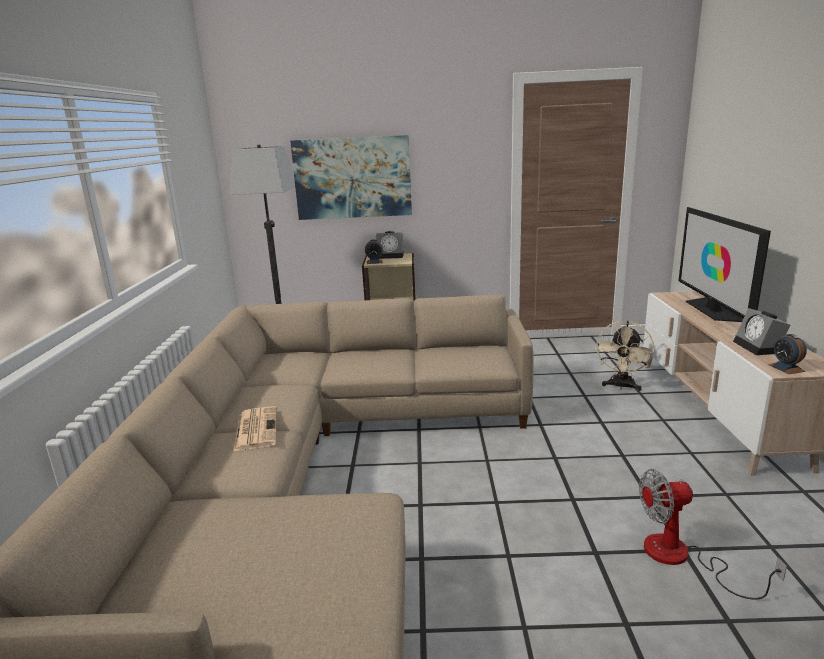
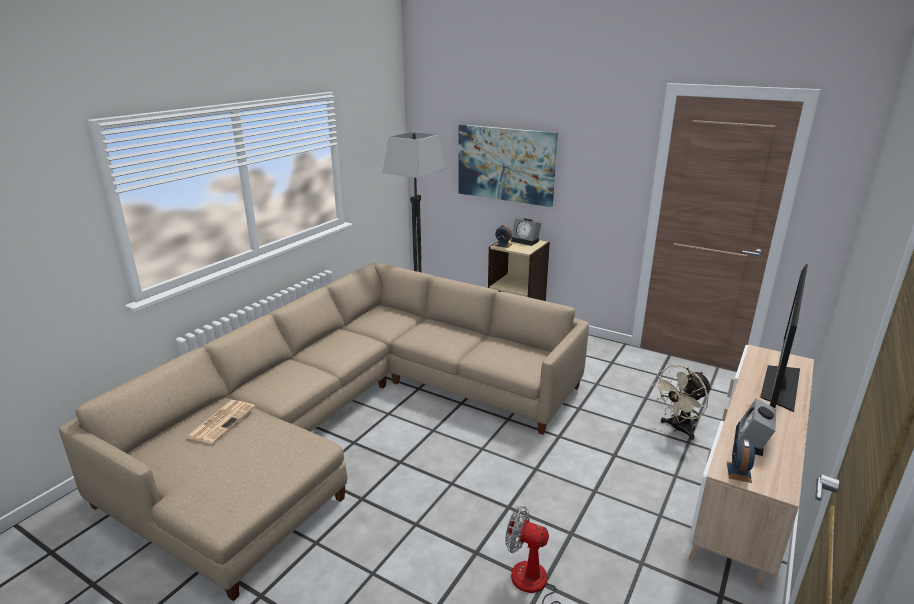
camera: 30 degrees right, 5 degrees up
newspaper [233,406,277,452] -> newspaper moved to [185,400,255,444]

